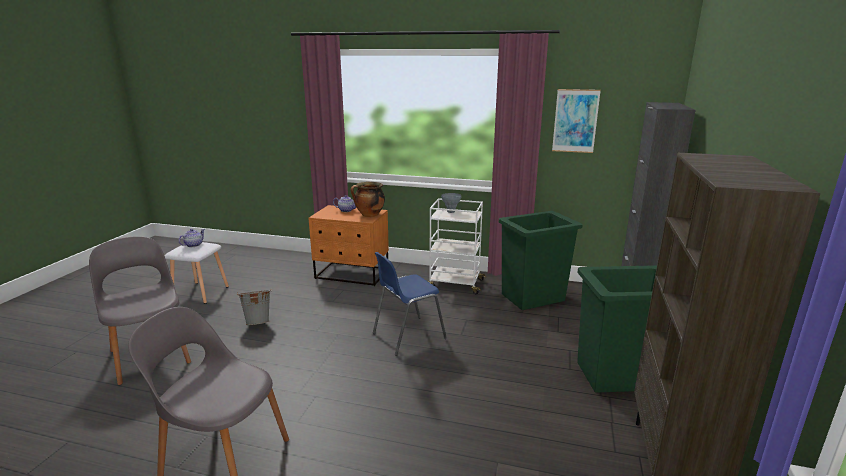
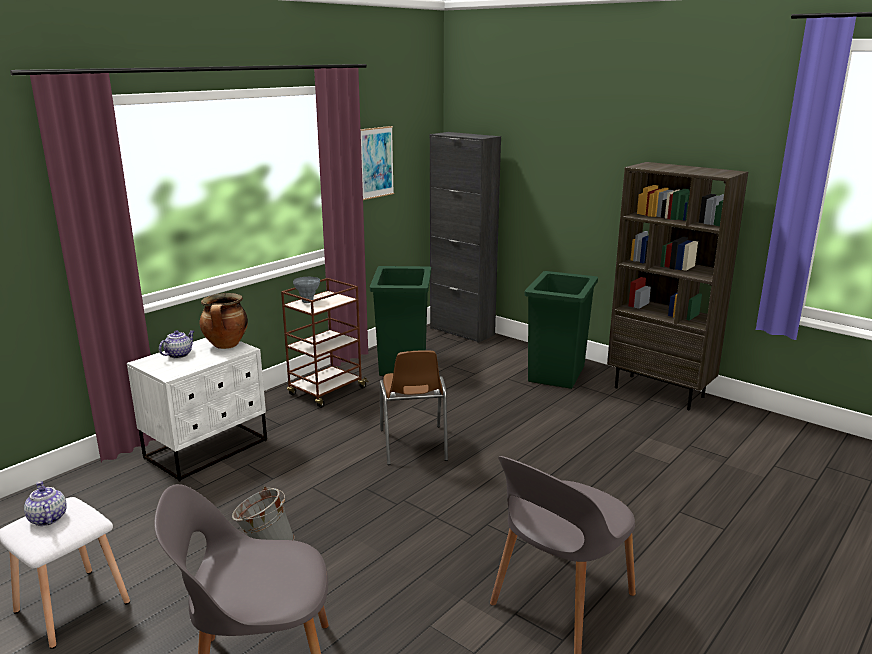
camera: 65 degrees left, 0 degrees up
orange nightstand [308,205,389,286] -> white nightstand [127,338,267,482]
blue chair [373,252,447,356] -> brown chair [380,350,448,465]
white cart [428,198,486,294] -> brown cart [281,278,369,408]

